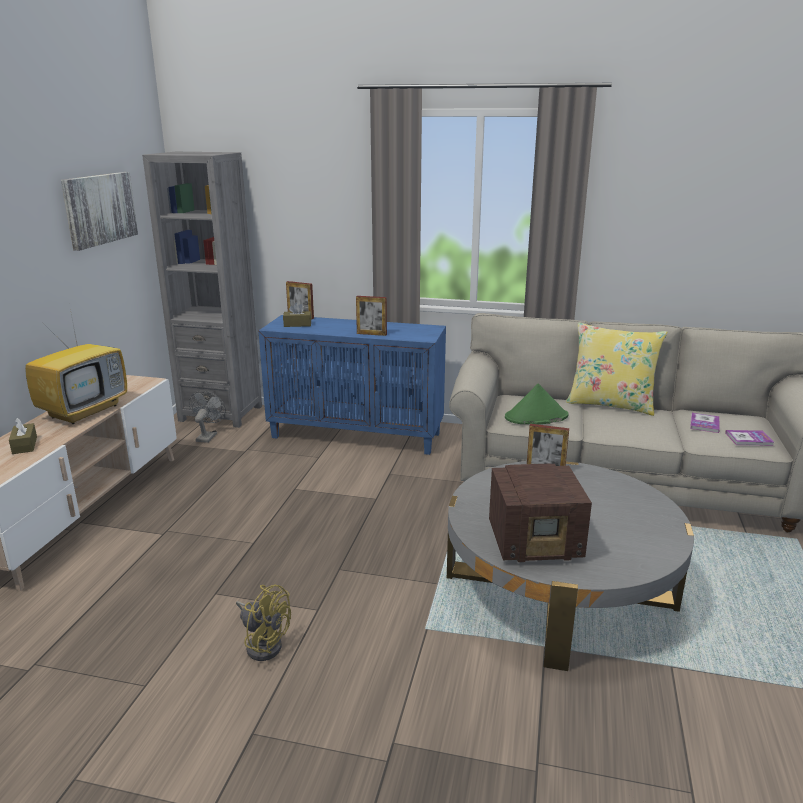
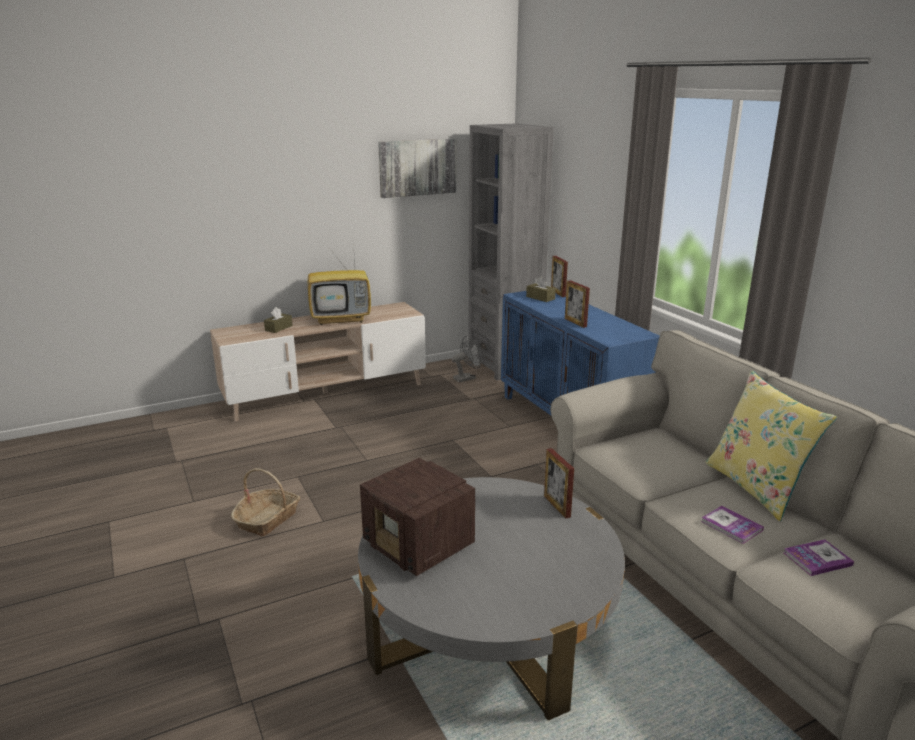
camera: 50 degrees right, 0 degrees up
yellow fan [236,584,291,661] -> basket [231,468,300,537]
green hat [505,384,568,424] -> none
book [725,430,774,446] -> book moved to [701,506,764,544]

